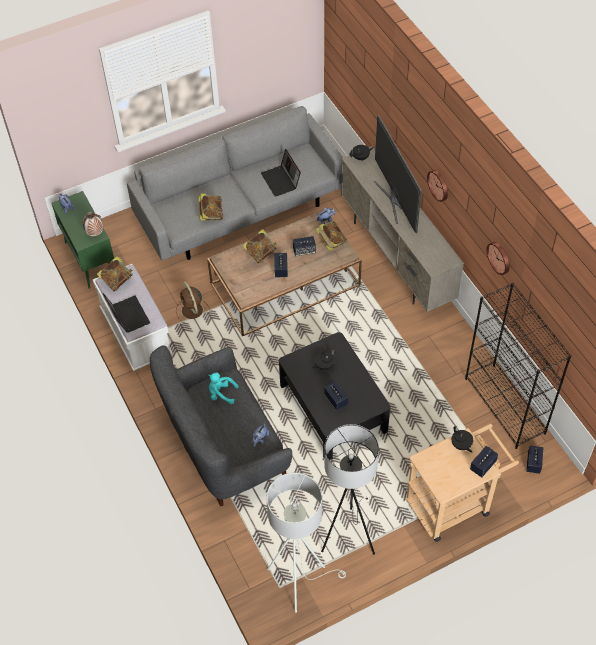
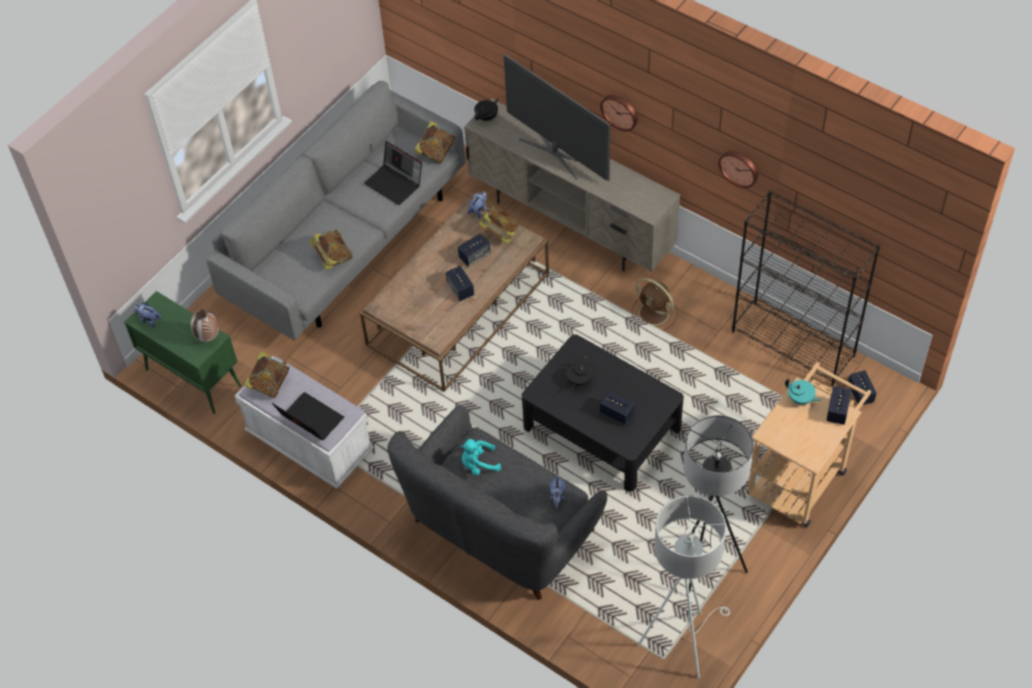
camera: 25 degrees left, 0 degrees up
brown fan [176,282,210,321] -> brown fan moved to [631,278,678,330]
book [242,229,277,263] -> book moved to [414,121,455,164]
black teapot [452,426,473,452] -> turquoise teapot [785,379,821,405]

